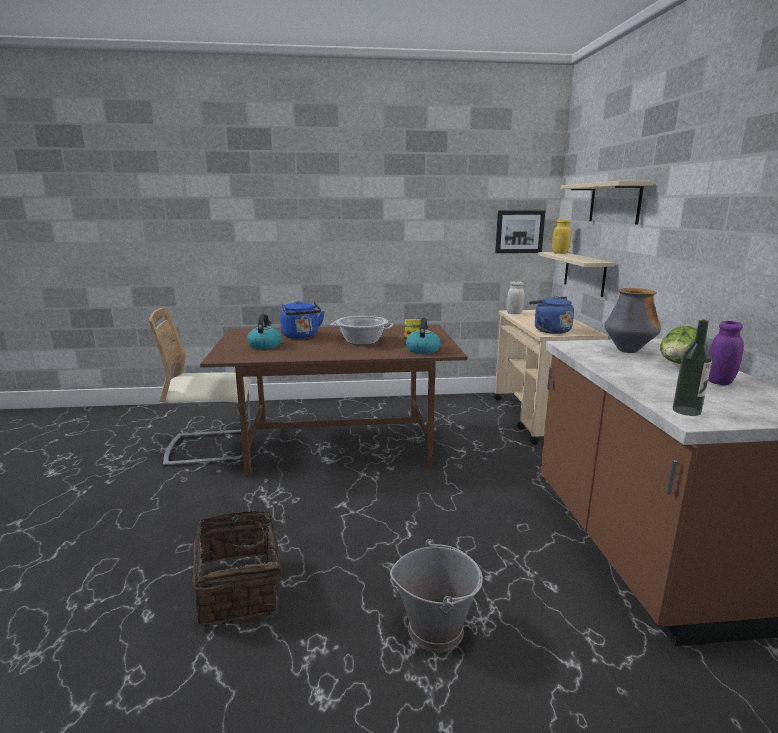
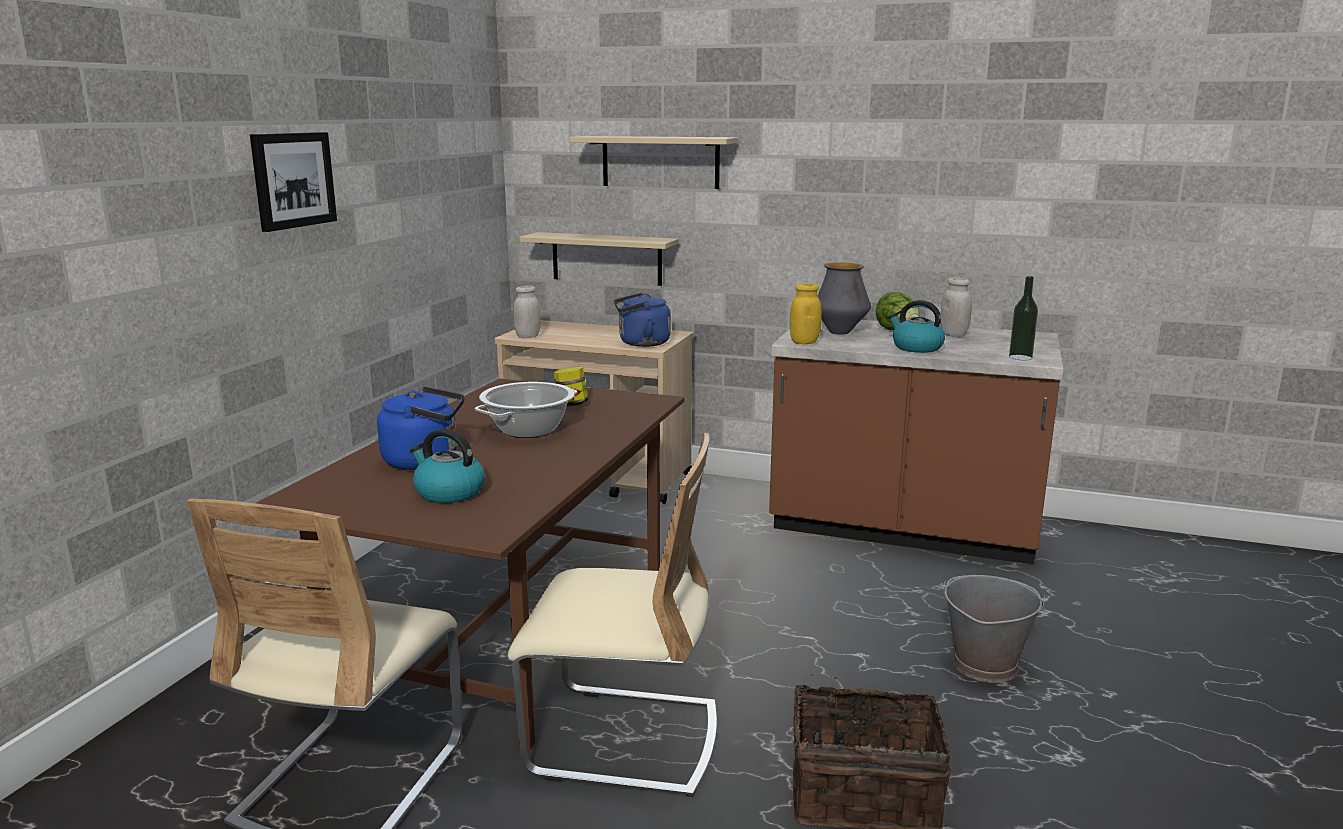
camera: 65 degrees left, 0 degrees up
kettle [406,318,441,354] -> kettle moved to [888,300,945,353]
picture [495,210,545,253] -> picture moved to [250,132,337,232]
yellow jar [552,219,571,254] -> yellow jar moved to [790,284,822,344]
purple jar [708,321,743,385] -> white jar [941,277,972,337]
none -> beige chair [508,433,717,797]

